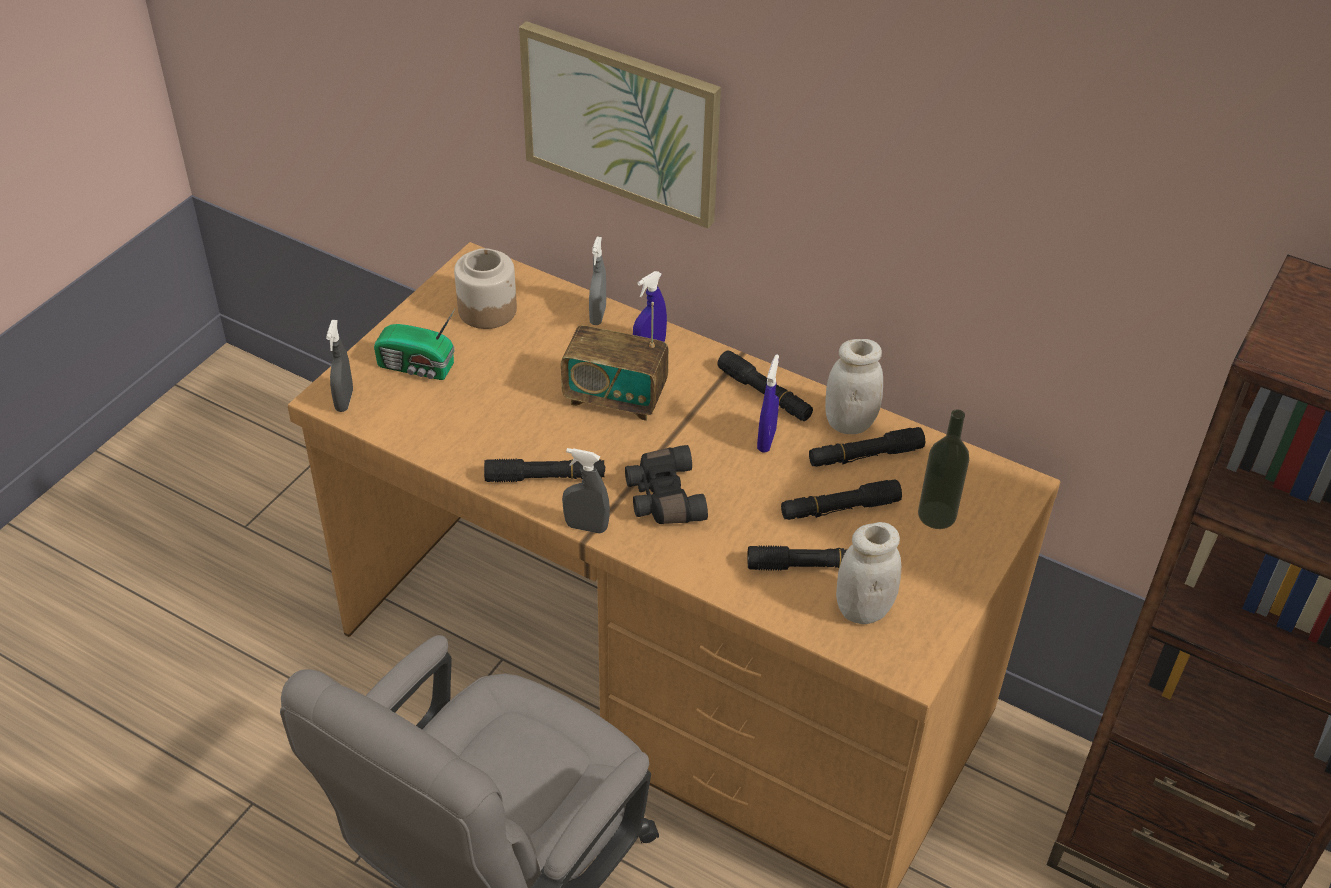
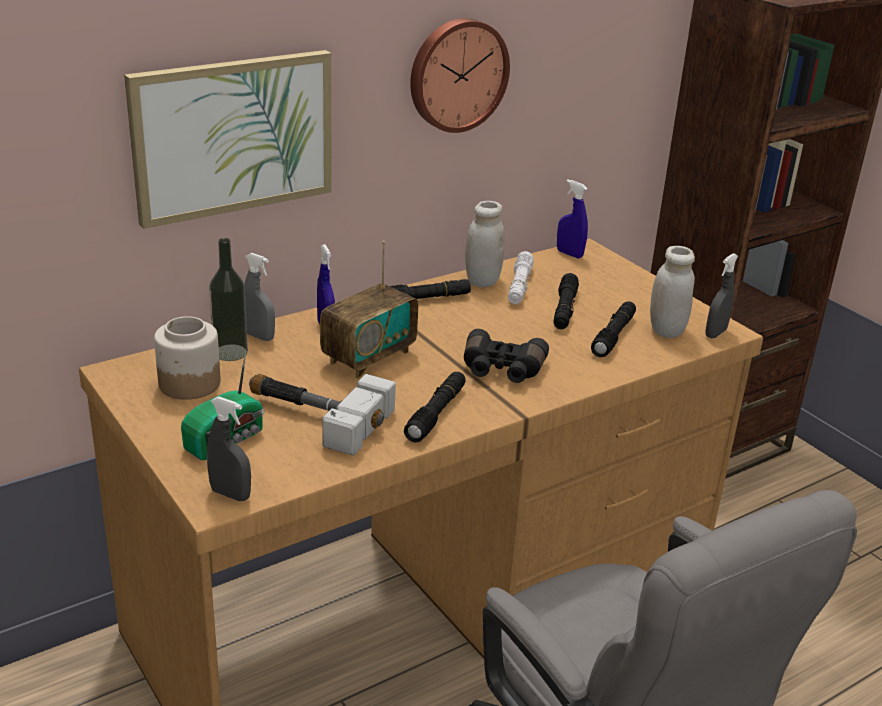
camera: 65 degrees left, 15 degrees down
grey spray bottle [562,448,610,534] -> grey spray bottle moved to [706,253,738,338]
blue spray bottle [757,354,779,453] -> blue spray bottle moved to [557,180,588,259]
black flashlight [809,427,925,467] -> white flashlight [508,251,534,304]
bottle [918,409,969,529] -> bottle moved to [209,238,248,361]
none -> hammer [249,374,396,456]
none -> wall clock [410,18,510,133]

